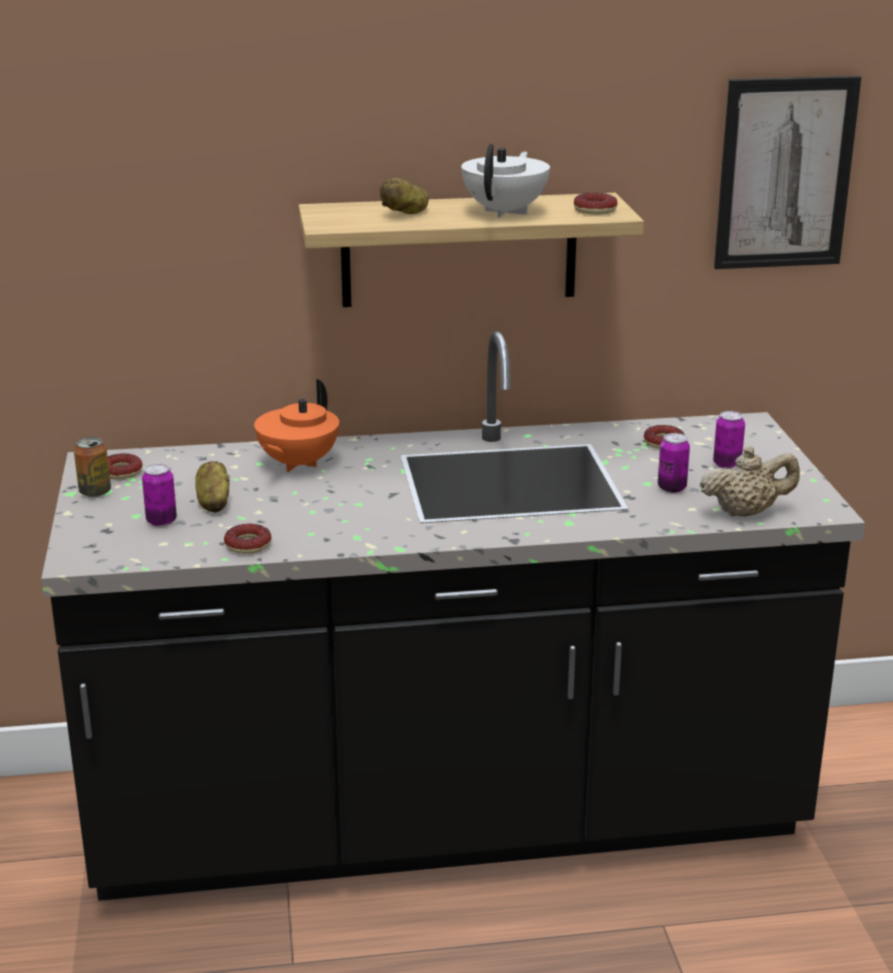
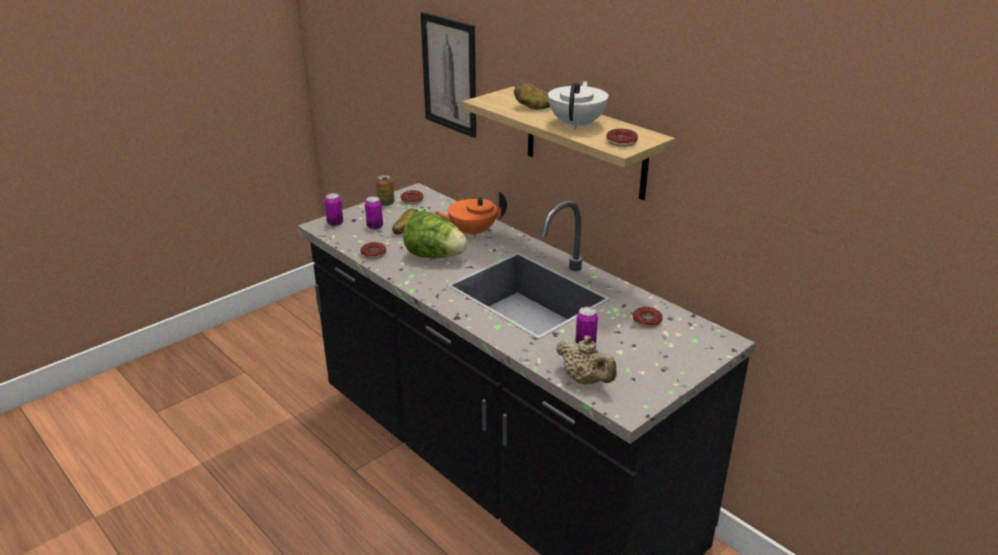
camera: 55 degrees right, 5 degrees up
white teapot [461,144,550,217] -> white teapot turned 60 degrees counterclockwise [548,81,608,130]
can [713,411,745,469] -> can moved to [325,193,343,226]
picture [714,76,861,269] -> picture moved to [420,12,476,138]
none -> lettuce [403,211,468,258]

